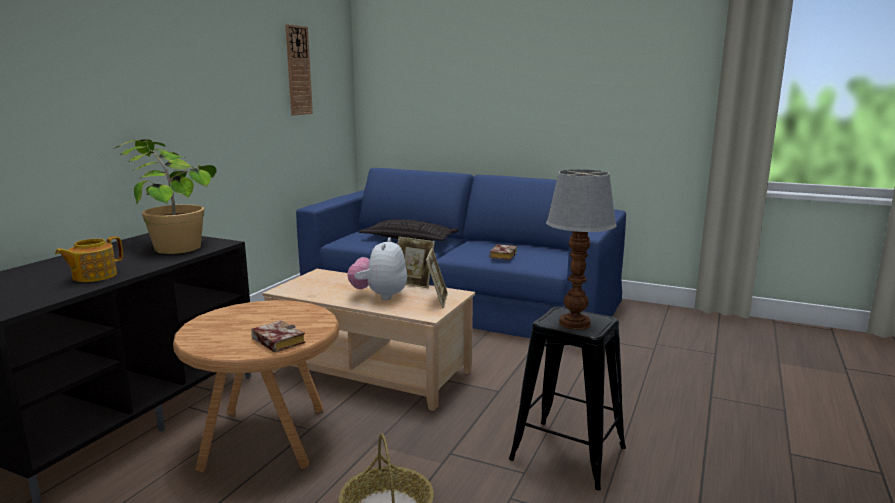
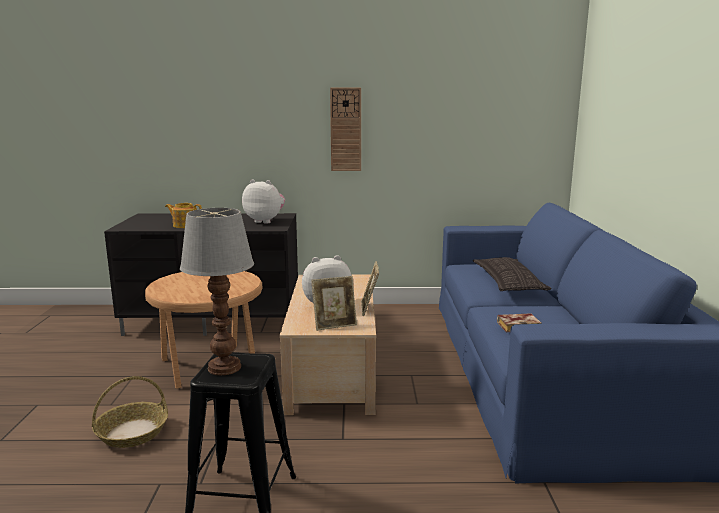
camera: 65 degrees right, 0 degrees up
potted plant [113,139,216,254] -> plush toy [242,179,285,224]
book [251,320,305,352] -> none
wall clock [285,24,313,115] -> wall clock moved to [330,88,361,171]

